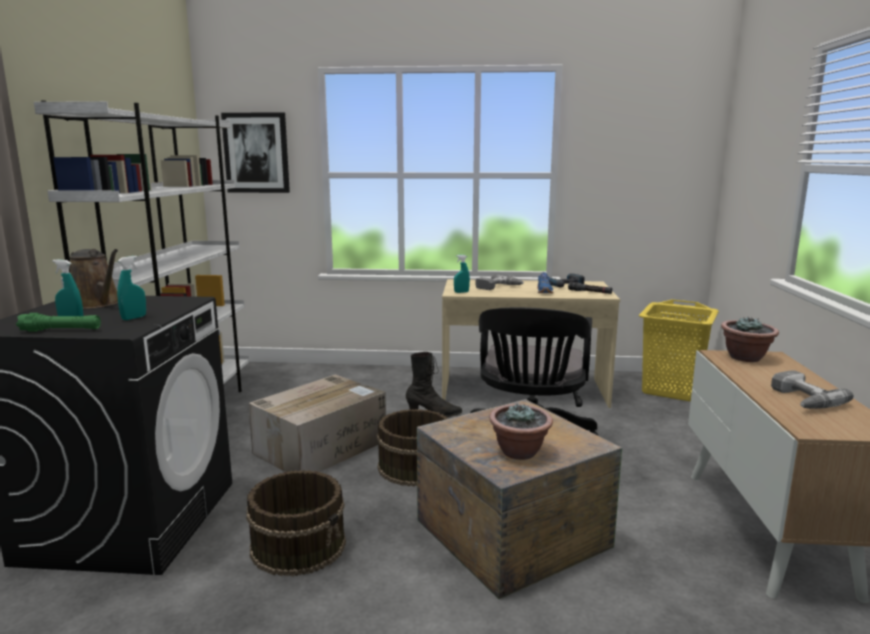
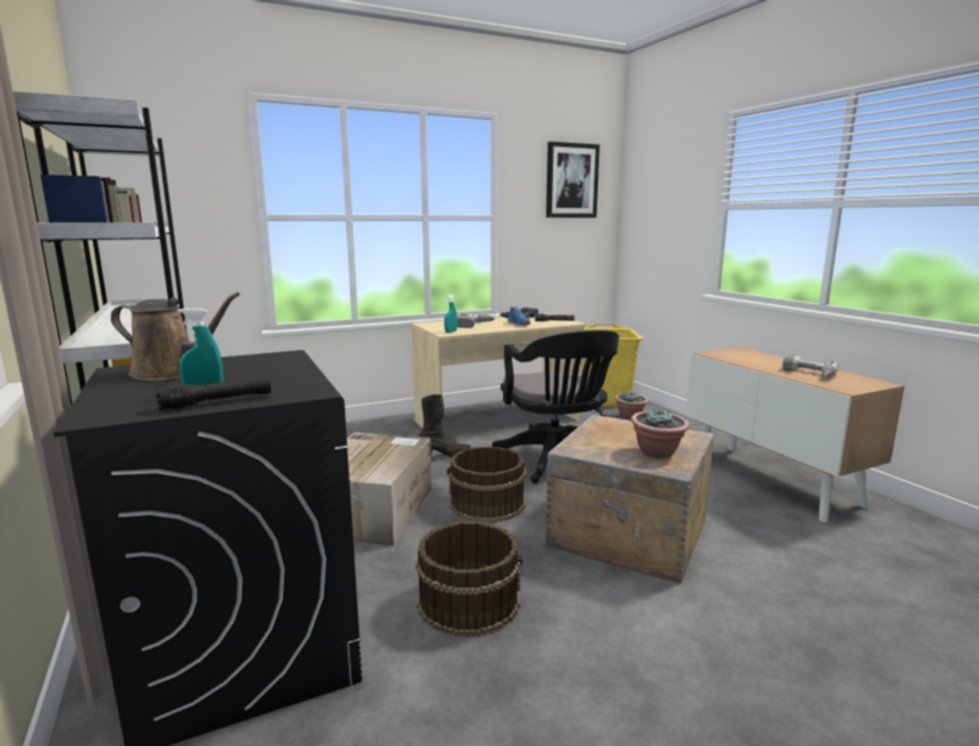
camera: 30 degrees left, 0 degrees up
green flashlight [16,313,101,332] -> black flashlight [155,376,271,410]
turquoise spray bottle [117,256,146,320] -> none
picture [221,112,290,193] -> picture moved to [546,141,600,218]
potted plant [721,317,779,362] -> potted plant moved to [615,392,648,420]

